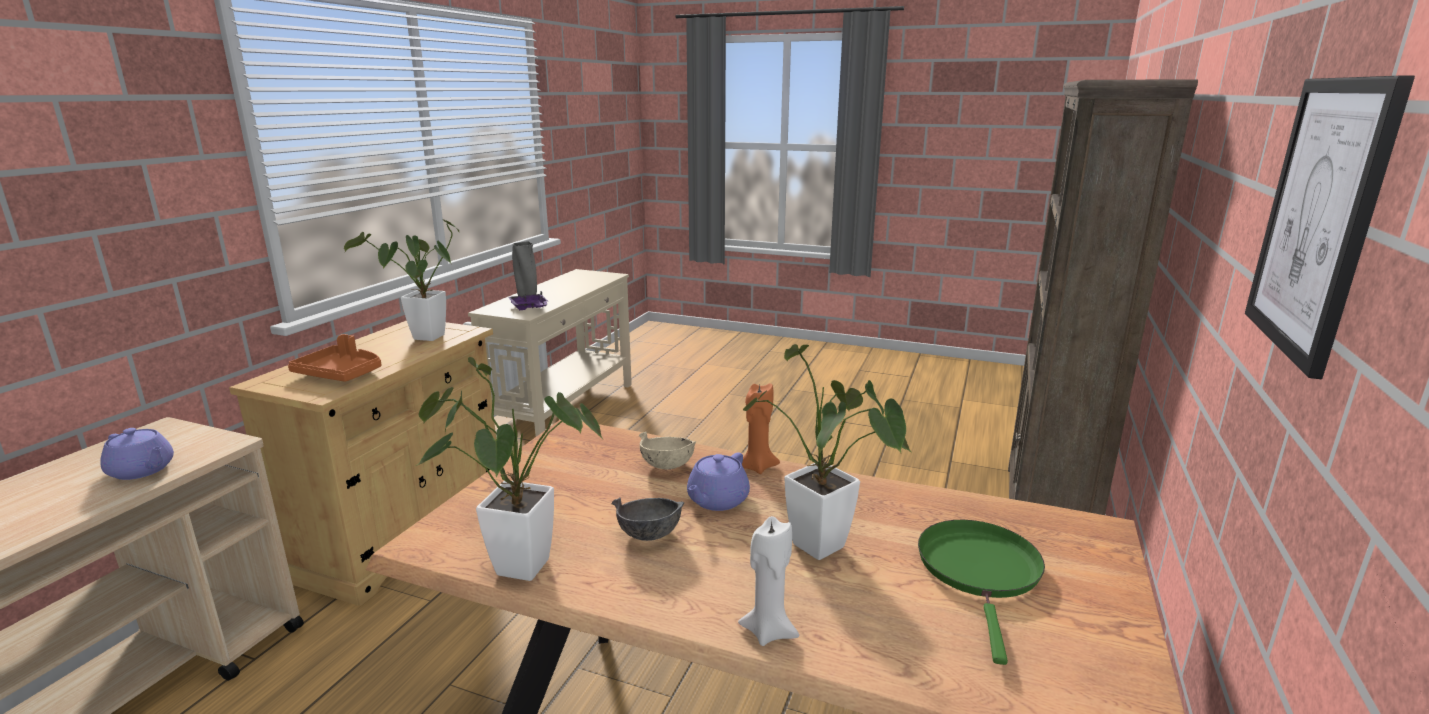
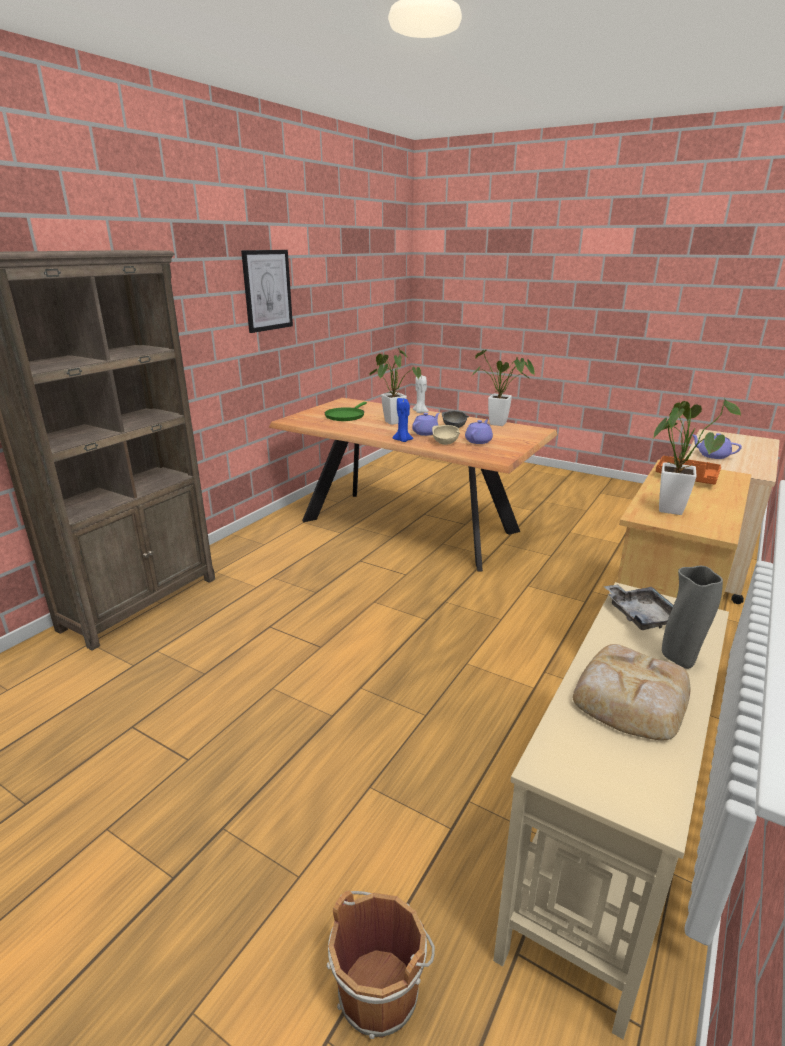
camera: 170 degrees left, 5 degrees up
purple tray [508,291,548,310] -> grey tray [604,584,674,630]
orange candle [742,382,780,474] -> blue candle [393,398,413,442]
none -> brown bucket [327,890,435,1039]
none -> purple teapot [465,419,493,444]
none -> bread [573,644,690,740]

